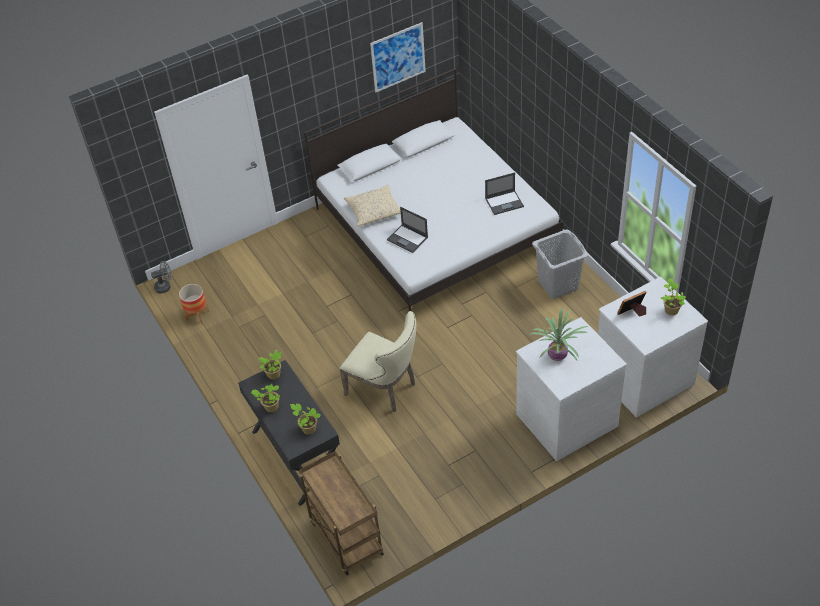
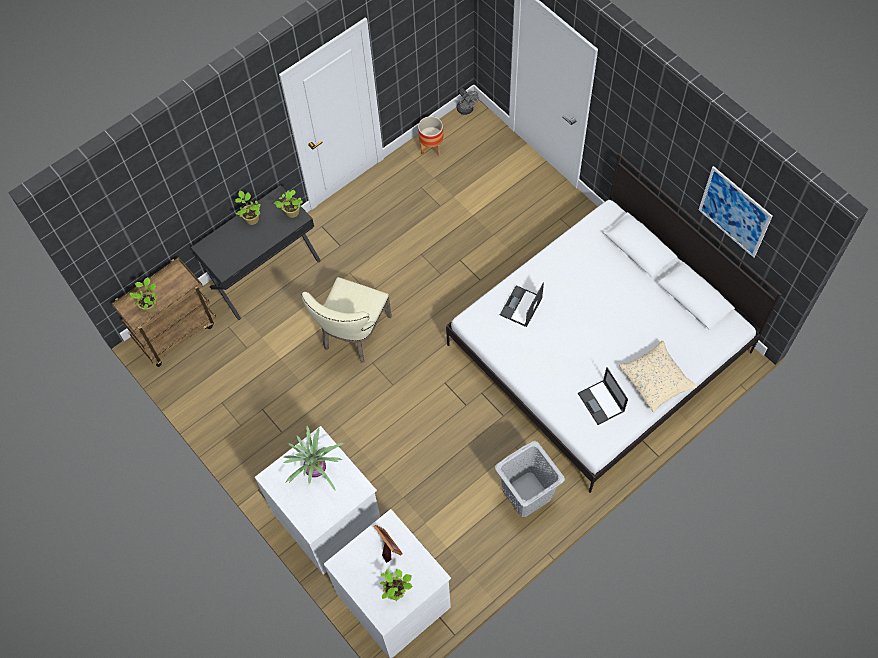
camera: 80 degrees right, 15 degrees up
potted plant [290,403,321,435] -> potted plant moved to [129,277,157,313]
beige pillow [343,185,401,226] -> beige pillow moved to [619,340,697,413]

